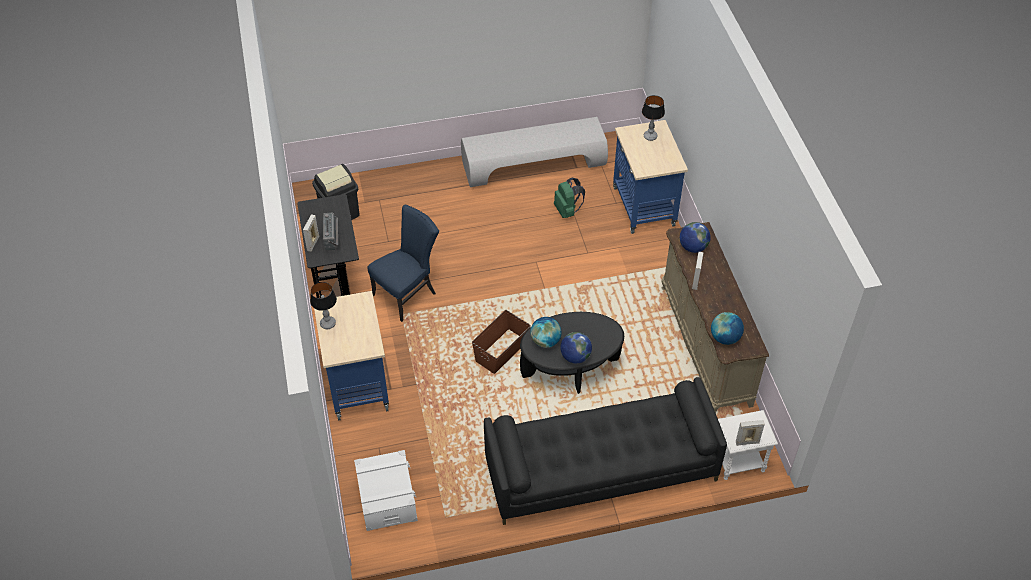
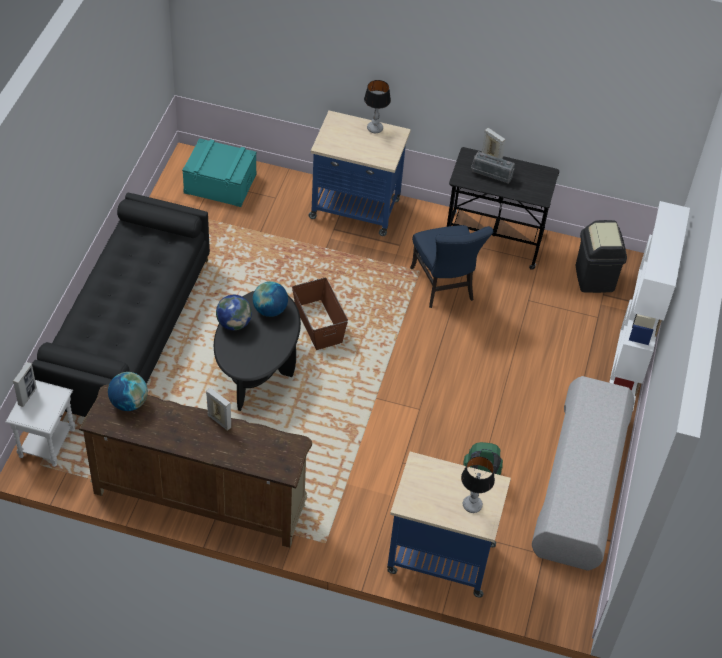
camera: 115 degrees right, 0 degrees up
white storage box [354,450,418,531] -> turquoise storage box [182,138,257,207]
globe [680,222,711,253] -> none
none -> white bookcase [609,201,690,412]

